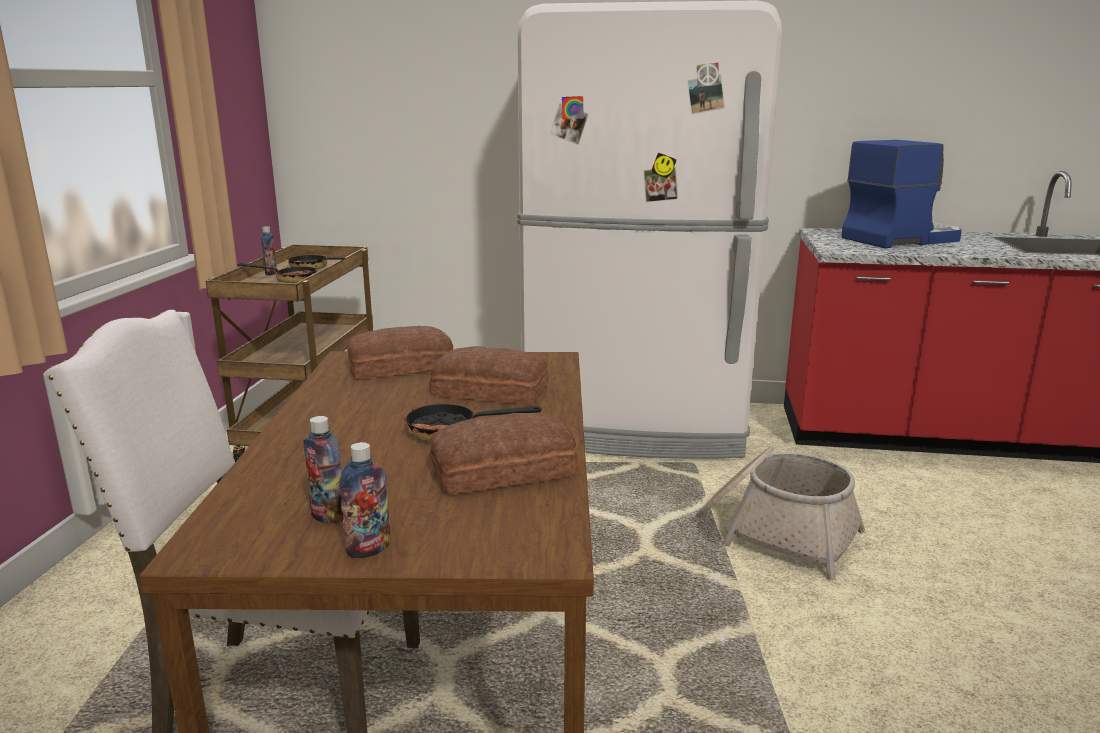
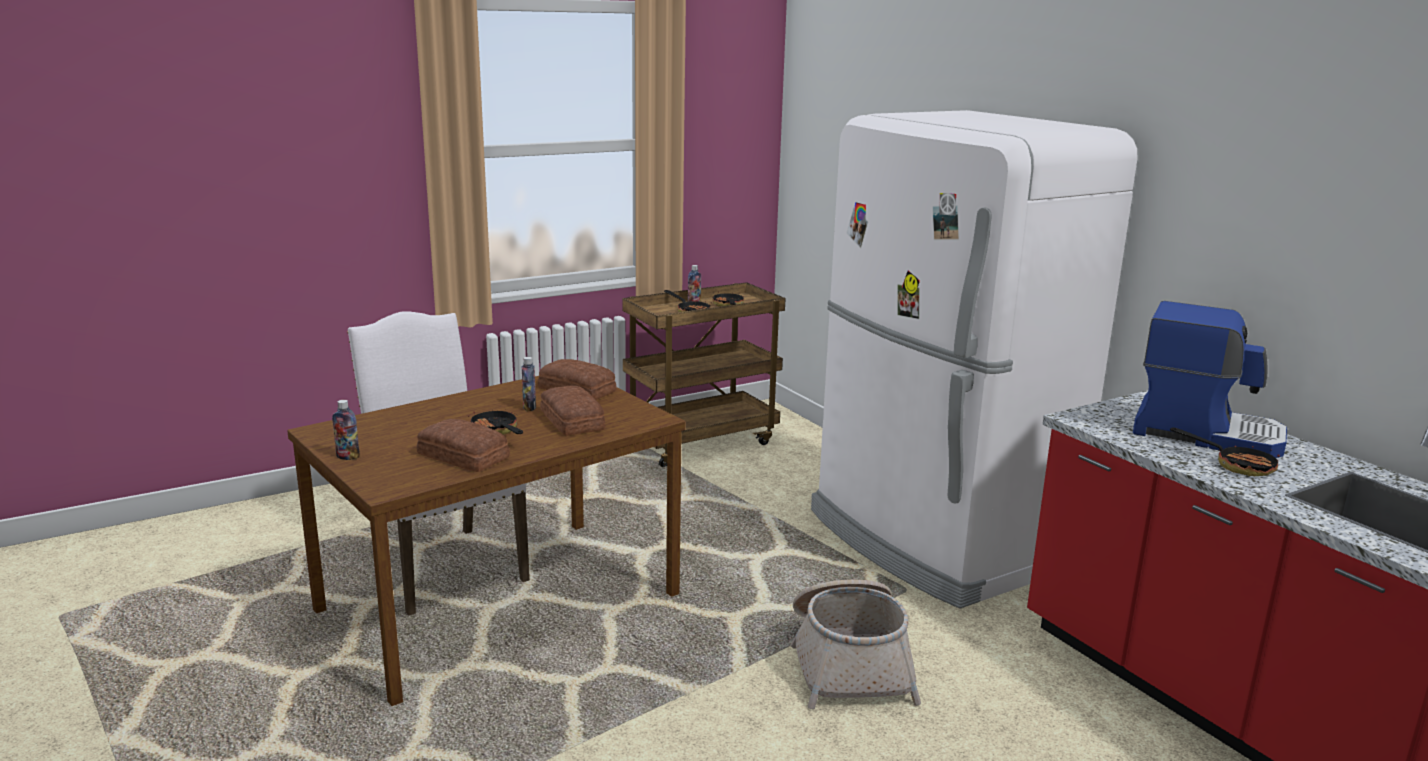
camera: 50 degrees right, 0 degrees up
bottle [303,416,343,524] -> bottle moved to [522,357,536,411]
none -> frying pan [1170,428,1280,476]

